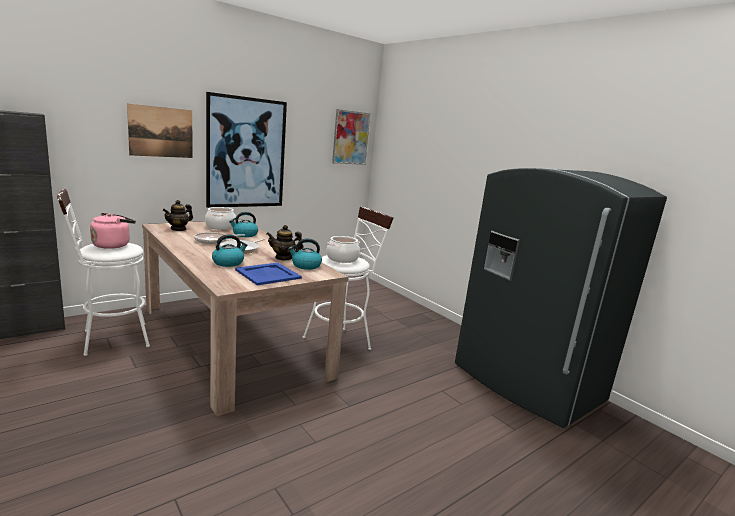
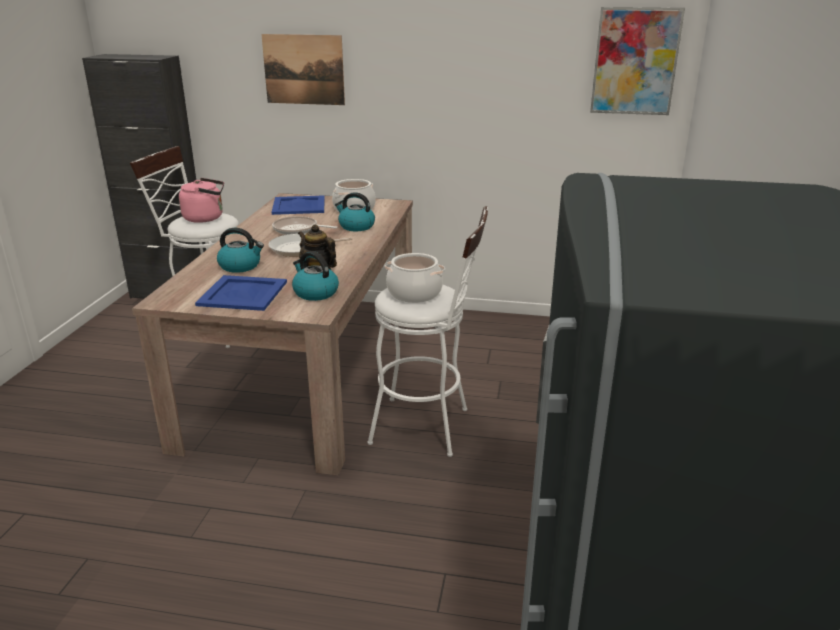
camera: 50 degrees right, 10 degrees up
teapot [163,200,193,231] -> blue tray [272,195,325,215]
picture [206,92,287,208] -> none

